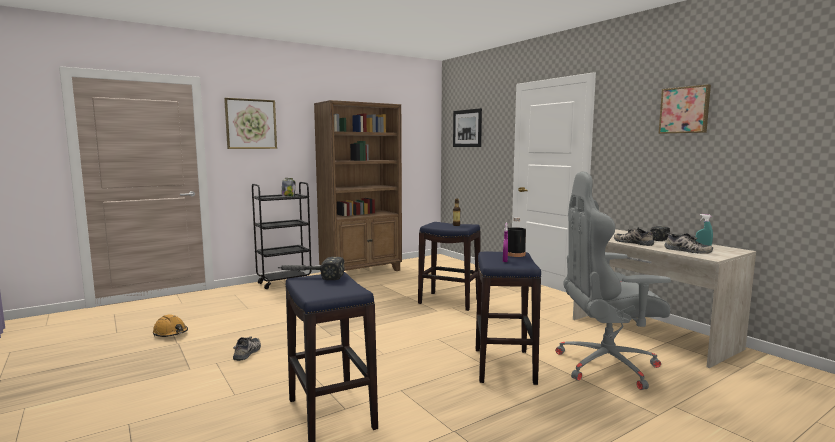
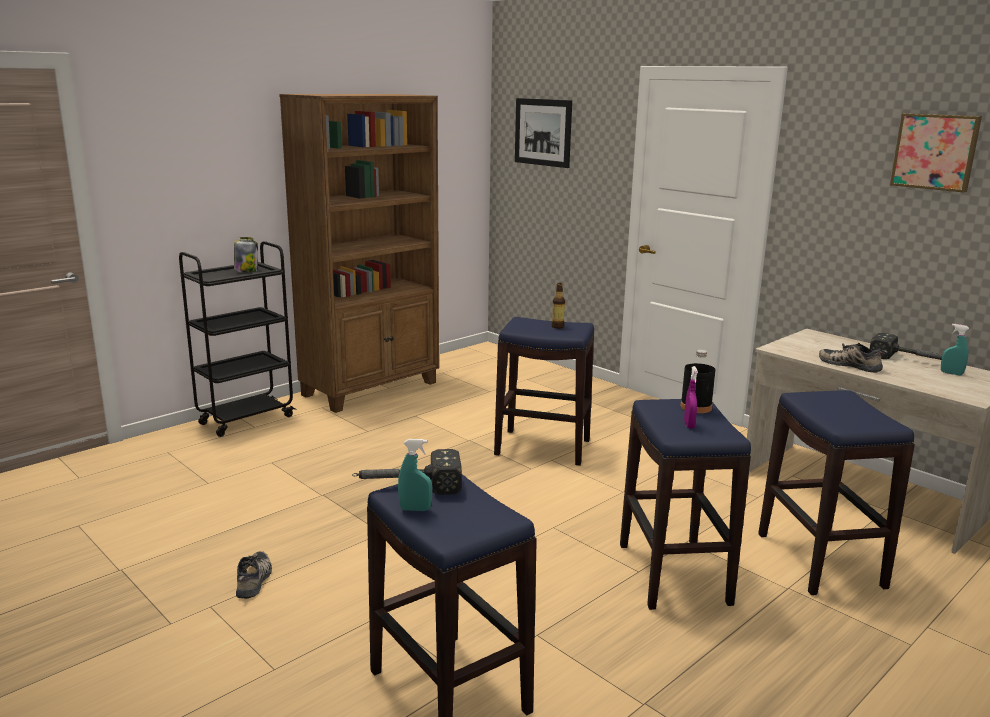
camera: 10 degrees left, 10 degrees up
orange hard hat [153,315,188,337] -> none
picture [224,98,277,149] -> none
grey office chair [555,171,671,390] -> stool [758,390,915,595]
shoe [664,233,713,254] -> none
none -> turquoise spray bottle [398,439,432,511]

